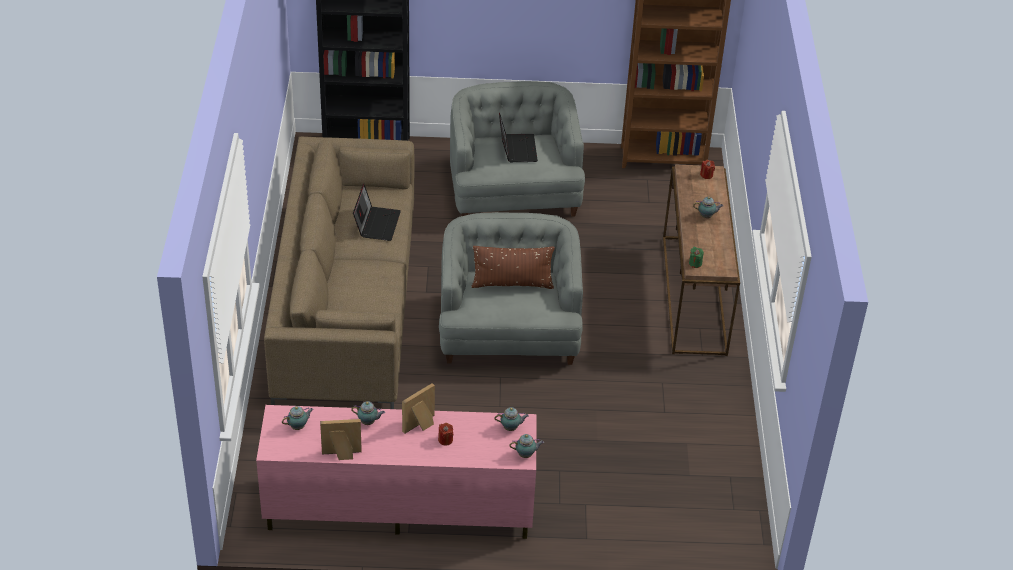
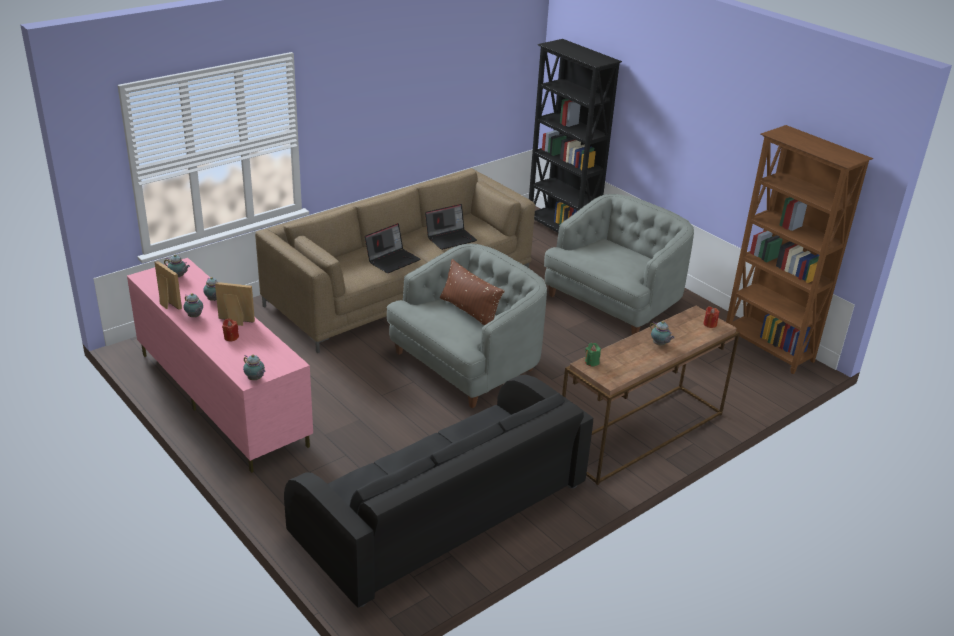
camera: 50 degrees right, 10 degrees down
teapot [495,407,529,431] -> teapot moved to [184,293,203,317]
laptop [499,113,538,162] -> laptop moved to [365,223,420,273]
none -> black sofa [284,375,593,608]

